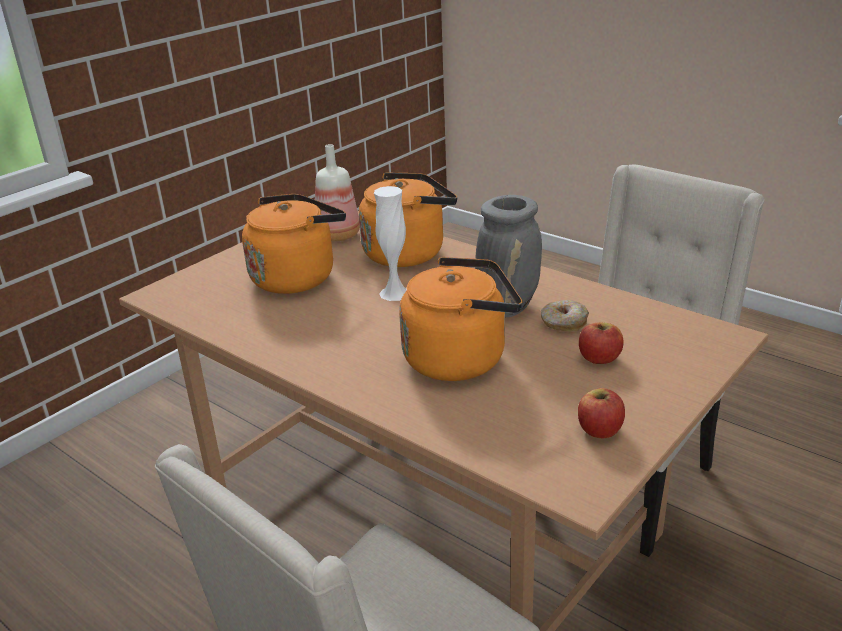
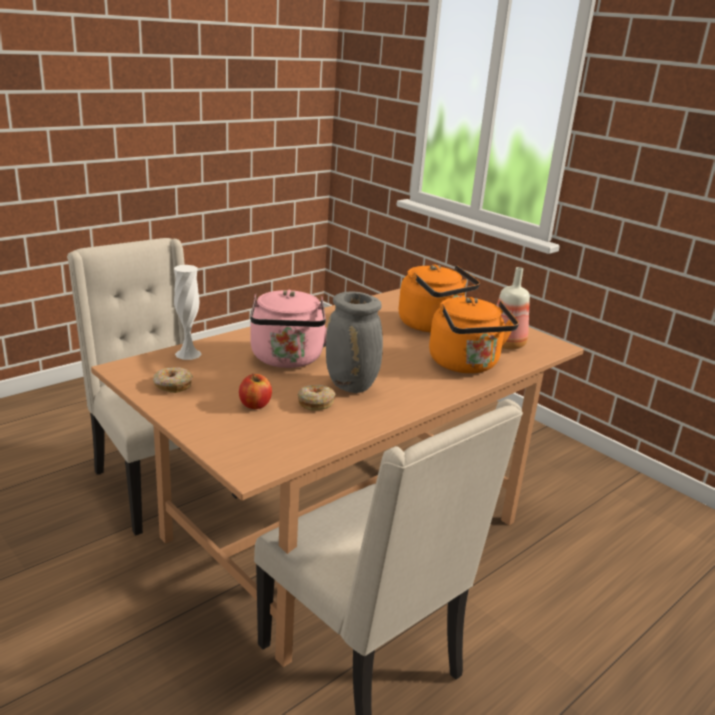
camera: 95 degrees right, 5 degrees down
white vase [374,186,407,301] -> white vase moved to [174,265,202,360]
orange kettle [399,257,522,381] -> pink kettle [250,290,327,368]
apple [578,388,625,438] -> donut [153,367,193,393]

